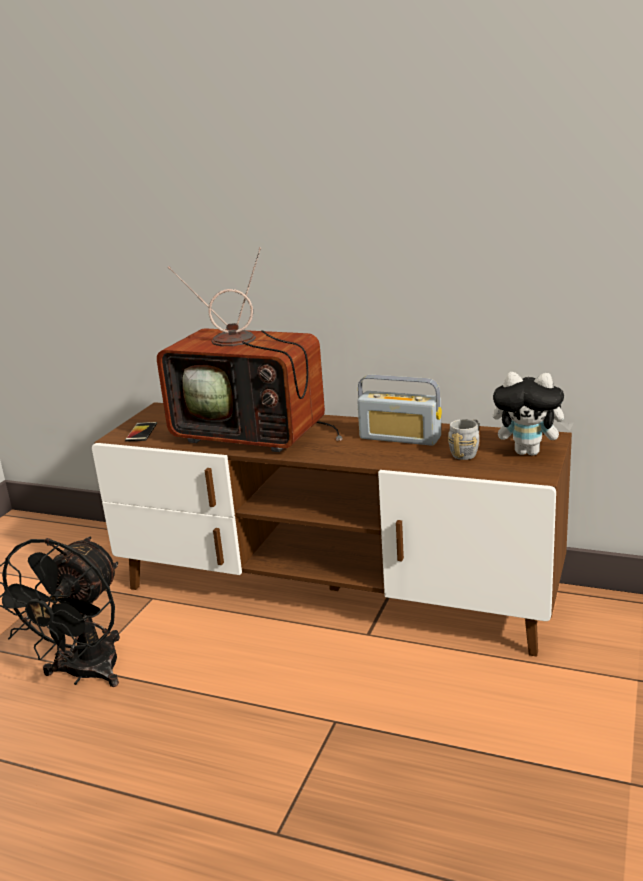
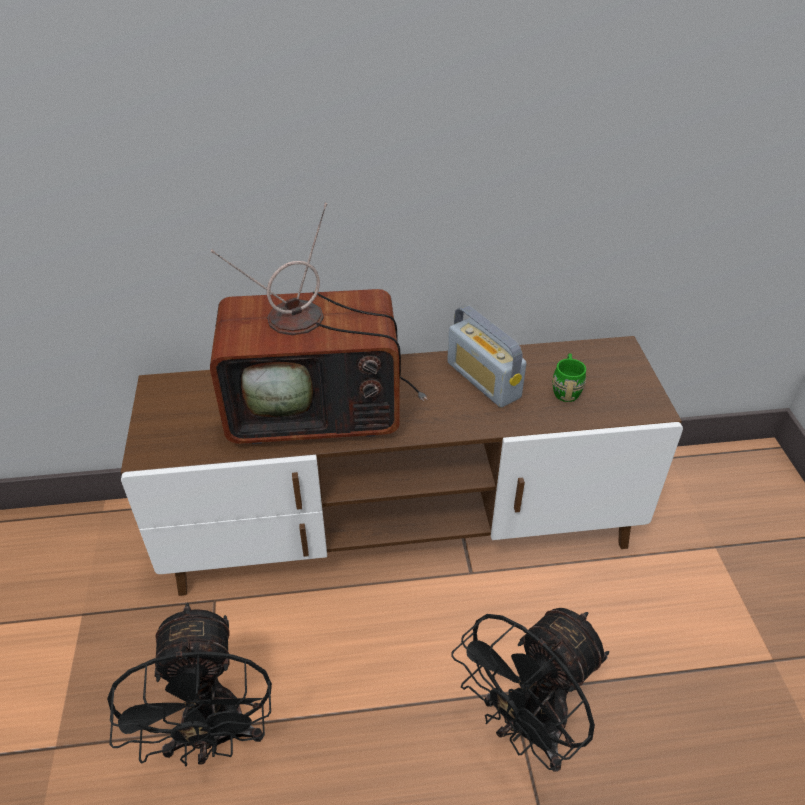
camera: 30 degrees left, 20 degrees up
phone [125,422,157,442] -> none
radio [357,375,442,446] -> radio turned 60 degrees clockwise [447,305,526,408]
grey mug [448,419,479,460] -> green mug [553,353,586,402]
plush toy [493,372,574,456] -> none
none -> black fan [451,608,609,772]

